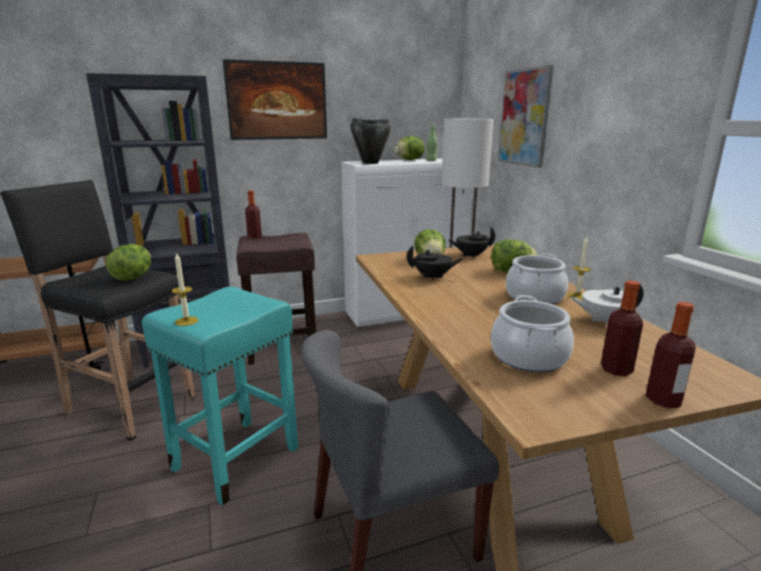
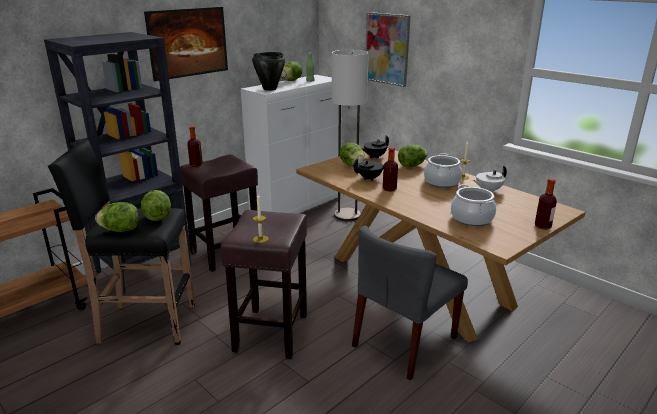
camera: 25 degrees left, 5 degrees up
turquoise stool [142,286,298,505] -> brown stool [220,210,307,359]
bottle [601,281,643,376] -> bottle moved to [383,147,398,192]
none -> lettuce [95,202,139,232]

